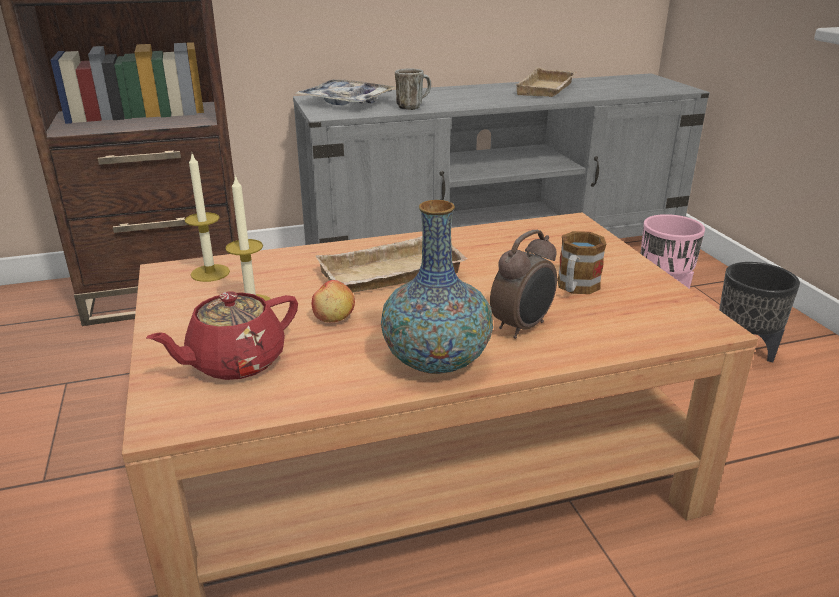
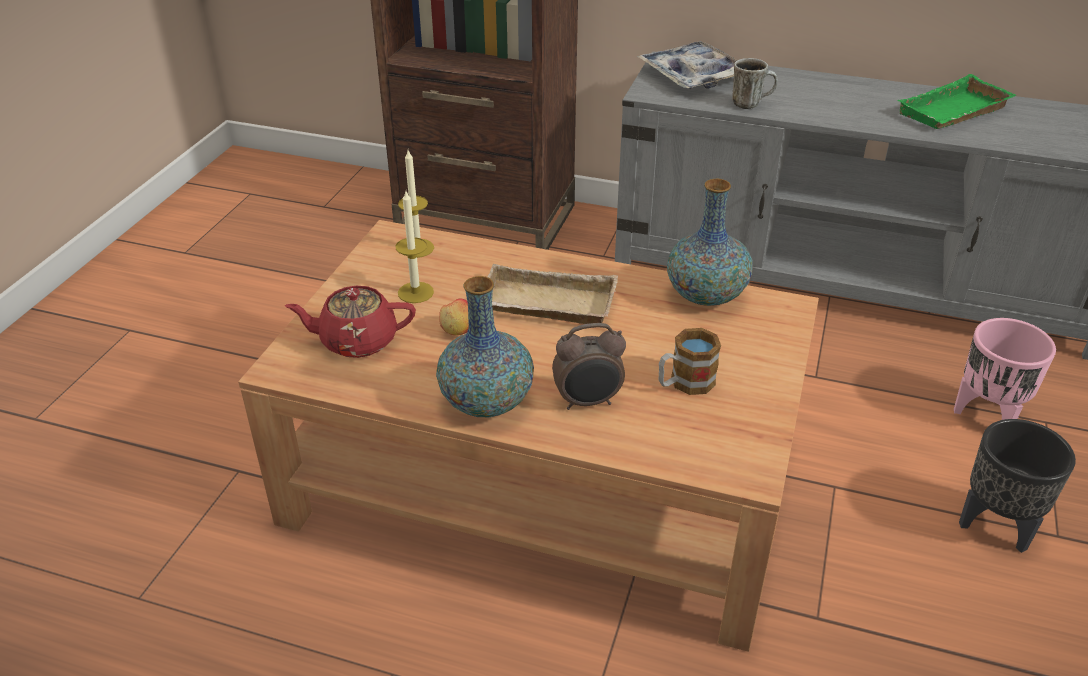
camera: 35 degrees right, 10 degrees up
beige tray [514,67,577,97] -> green tray [897,74,1016,129]
none -> vase [667,179,753,306]

